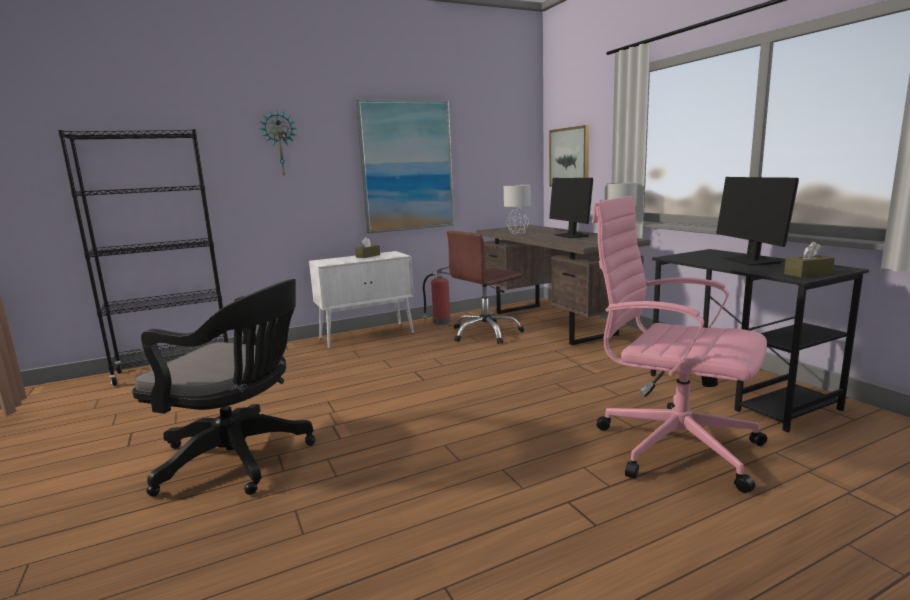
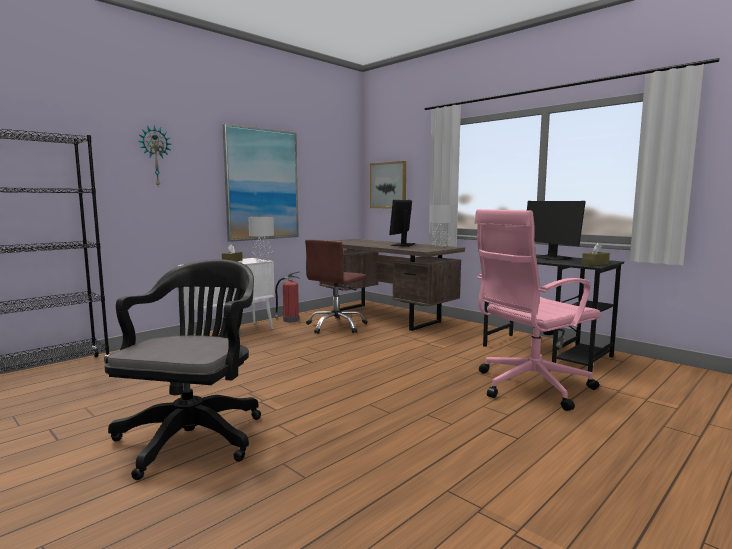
camera: 20 degrees left, 5 degrees down
black office chair [132,279,316,497] -> black office chair turned 75 degrees counterclockwise [105,259,261,480]
grey table lamp [504,185,531,234] -> grey table lamp moved to [248,217,274,261]
monitor [549,178,593,238] -> monitor turned 60 degrees clockwise [389,200,415,247]
pink office chair [592,196,767,493] -> pink office chair turned 45 degrees counterclockwise [475,209,601,411]

